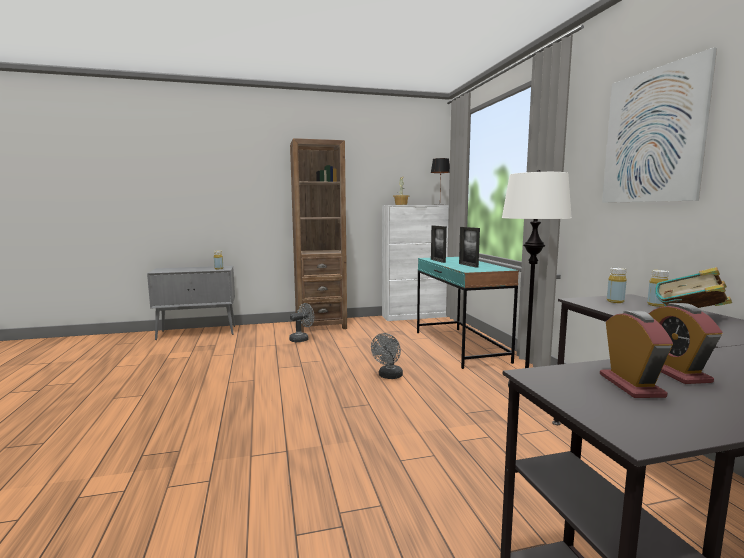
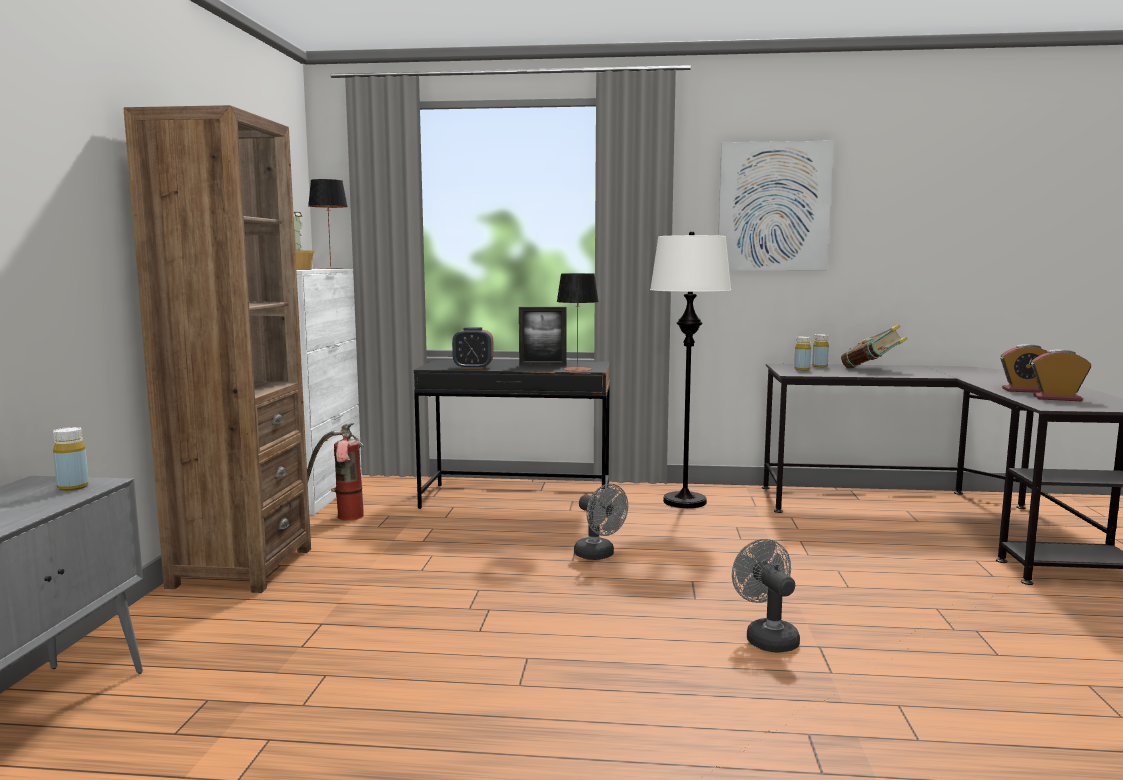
camera: 70 degrees left, 0 degrees up
grey fan [289,303,314,342] -> grey fan moved to [732,539,800,653]
turquoise desk [417,257,519,369] -> black desk [414,359,610,509]
picture frame [431,225,447,263] -> alarm clock [452,327,494,369]
none -> fire extinguisher [307,423,364,521]
none -> table lamp [557,273,599,371]

